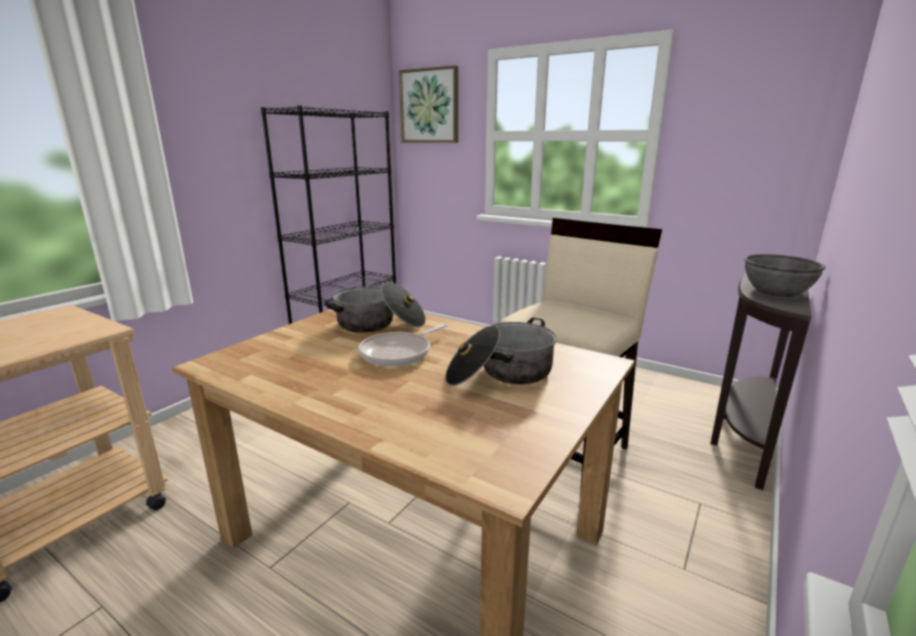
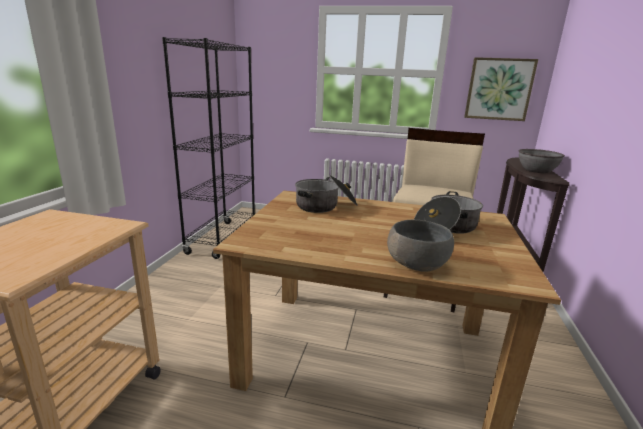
camera: 20 degrees left, 0 degrees up
frying pan [358,324,448,367] -> none
picture [399,65,458,143] -> picture moved to [464,57,538,121]
none -> grey bowl [387,220,454,272]

